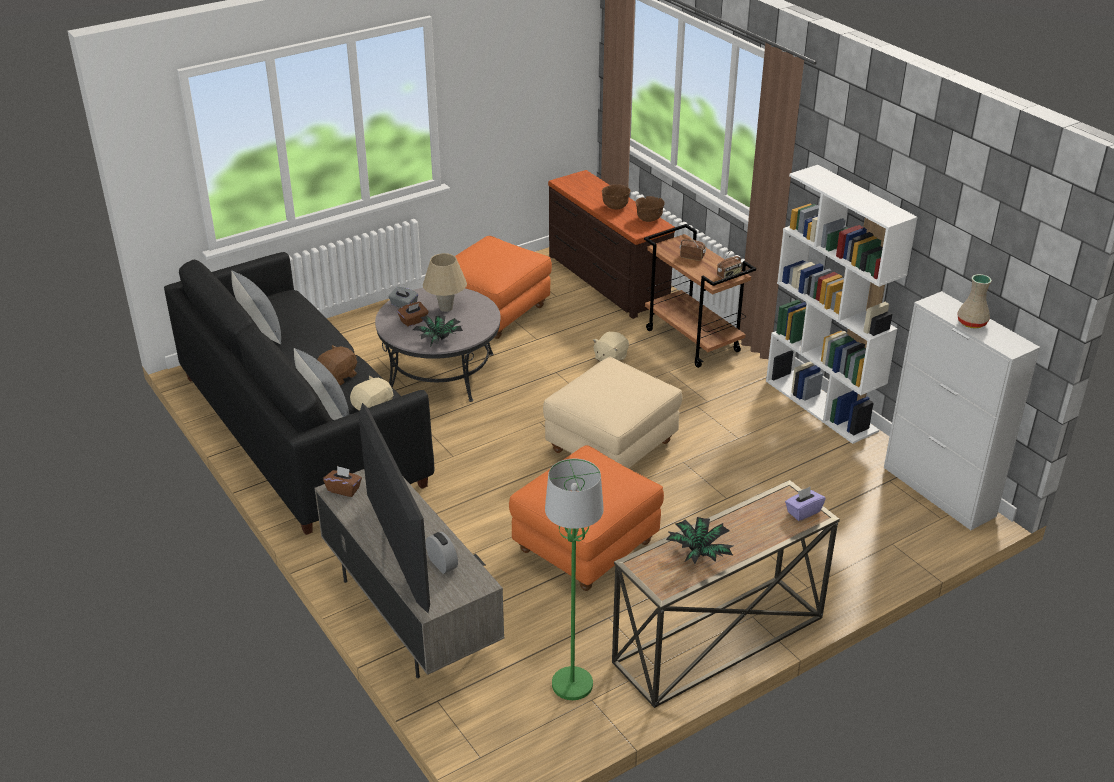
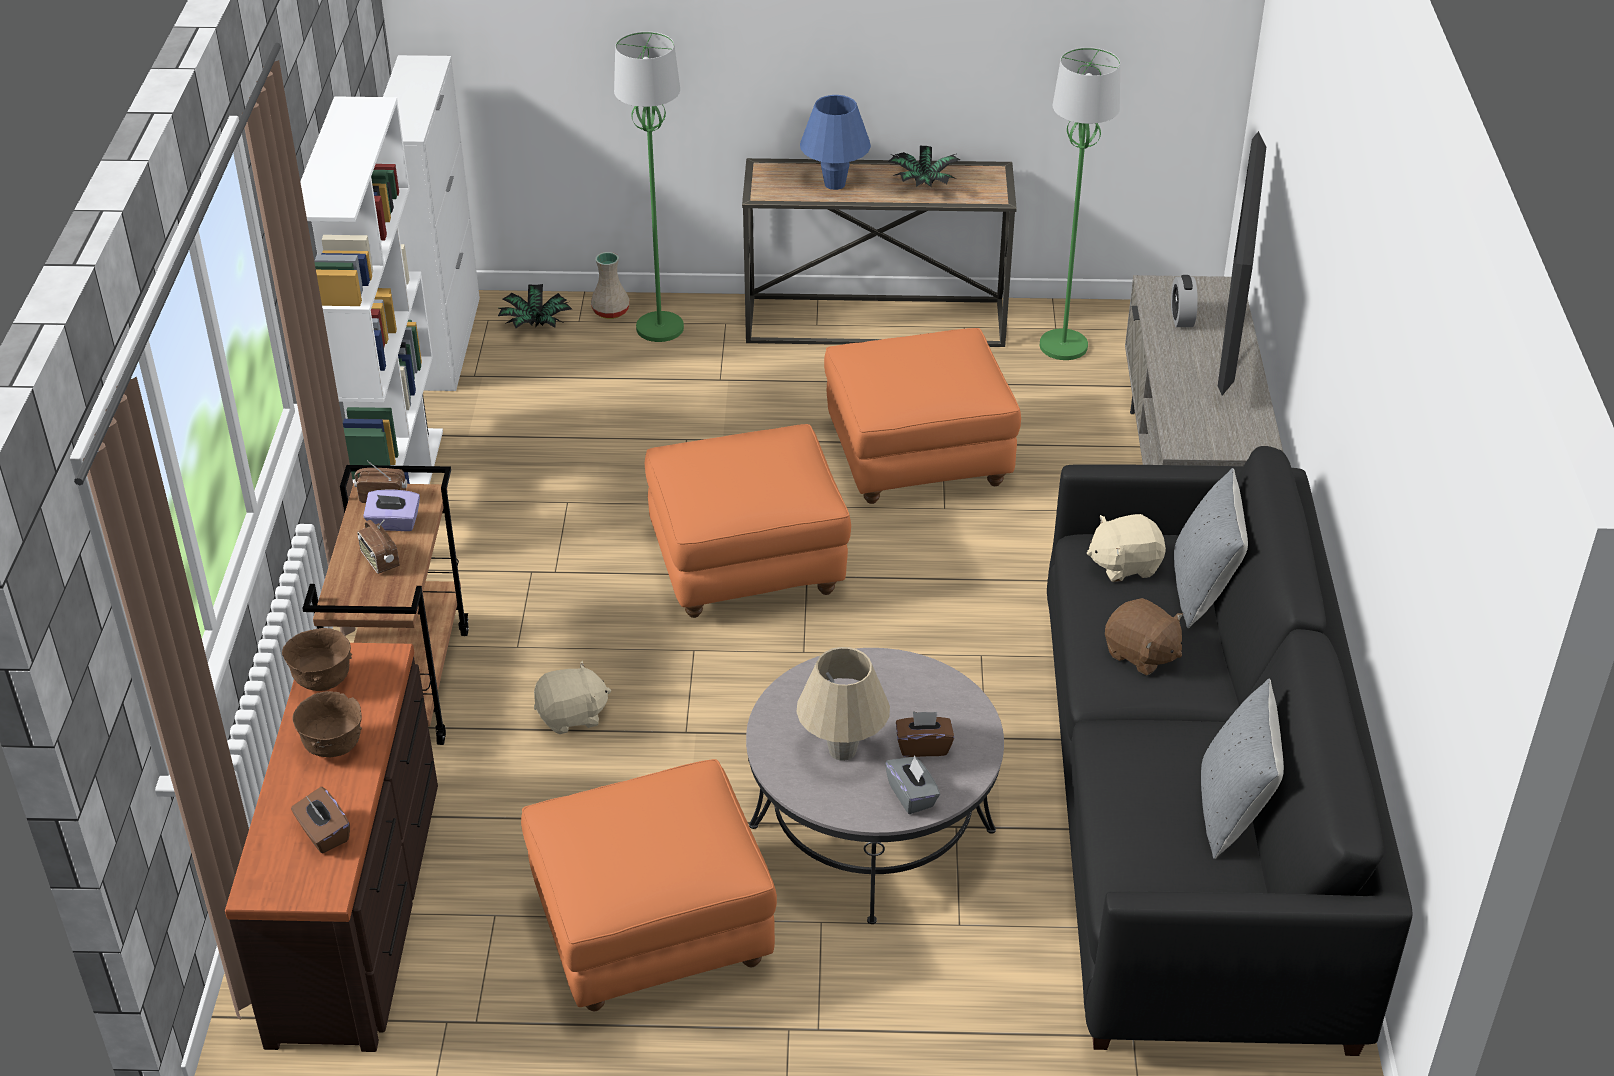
camera: 145 degrees left, 5 degrees up
brown plush toy [317,345,357,385] -> brown plush toy turned 120 degrees counterclockwise [1105,598,1183,676]
brown tissue box [323,466,362,497] -> brown tissue box moved to [291,787,350,853]
potted plant [413,315,463,347] -> potted plant moved to [498,284,572,328]
beige ottoman [543,357,682,469] -> orange ottoman [645,424,851,618]
purple tissue box [785,487,826,521] -> purple tissue box moved to [363,490,420,531]
beige vase [957,274,992,329] -> beige vase moved to [591,252,630,319]
none -> green floor lamp [614,32,684,342]
none -> blue table lamp [800,95,871,190]

